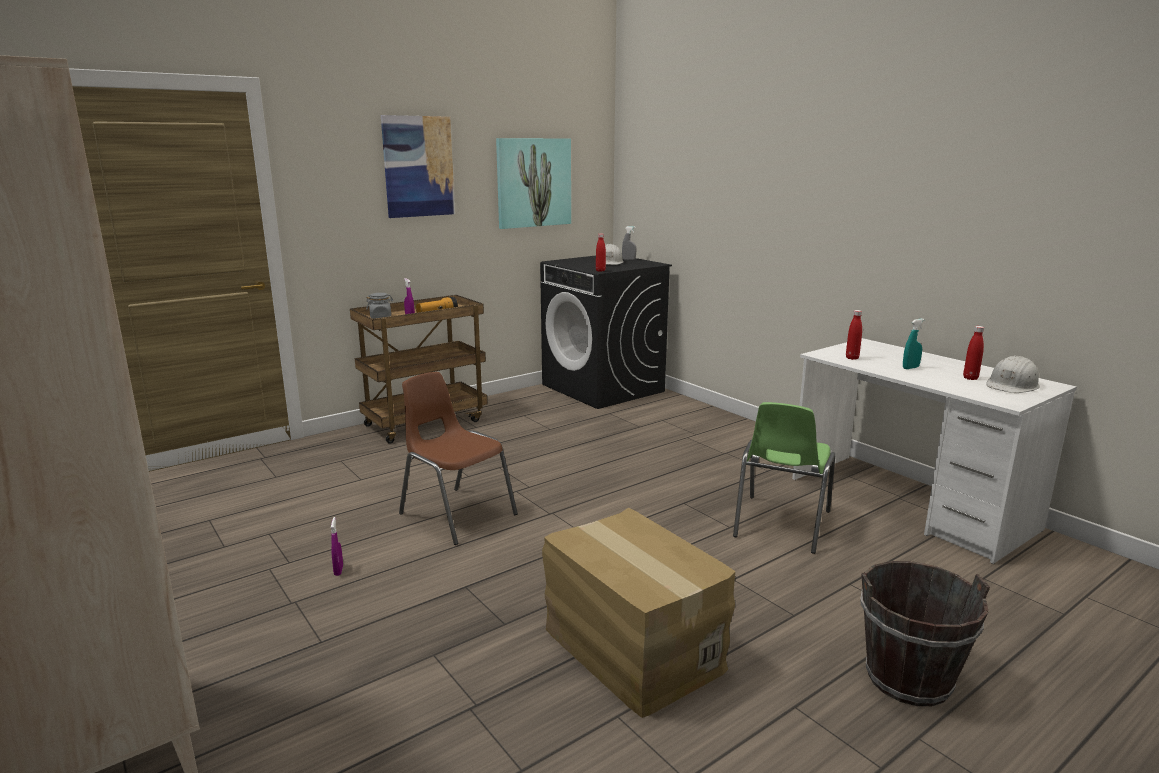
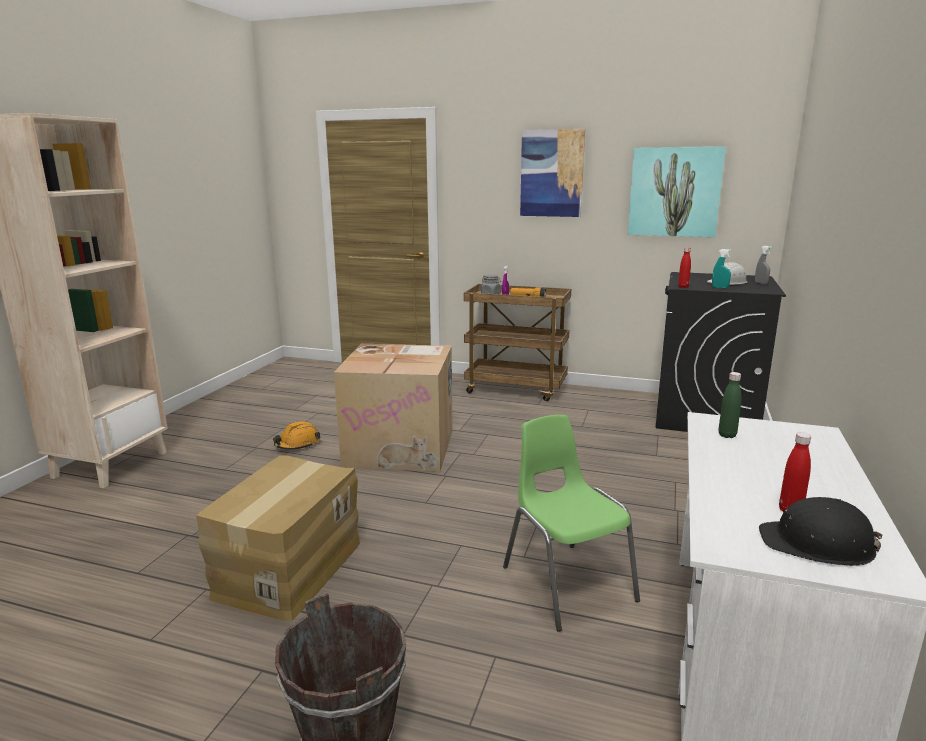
camera: 55 degrees right, 0 degrees up
purple spray bottle [331,517,343,576] -> orange hard hat [273,421,321,450]
brown chair [399,372,518,545] -> cardboard box [334,344,453,472]
green chair [733,402,835,554] -> green chair turned 75 degrees clockwise [503,415,640,632]
red bottle [846,310,862,360] -> green bottle [719,372,741,438]
turquoise spray bottle [903,319,924,369] -> turquoise spray bottle moved to [712,249,732,288]
white hard hat [987,355,1040,393] -> black hard hat [759,497,882,566]

